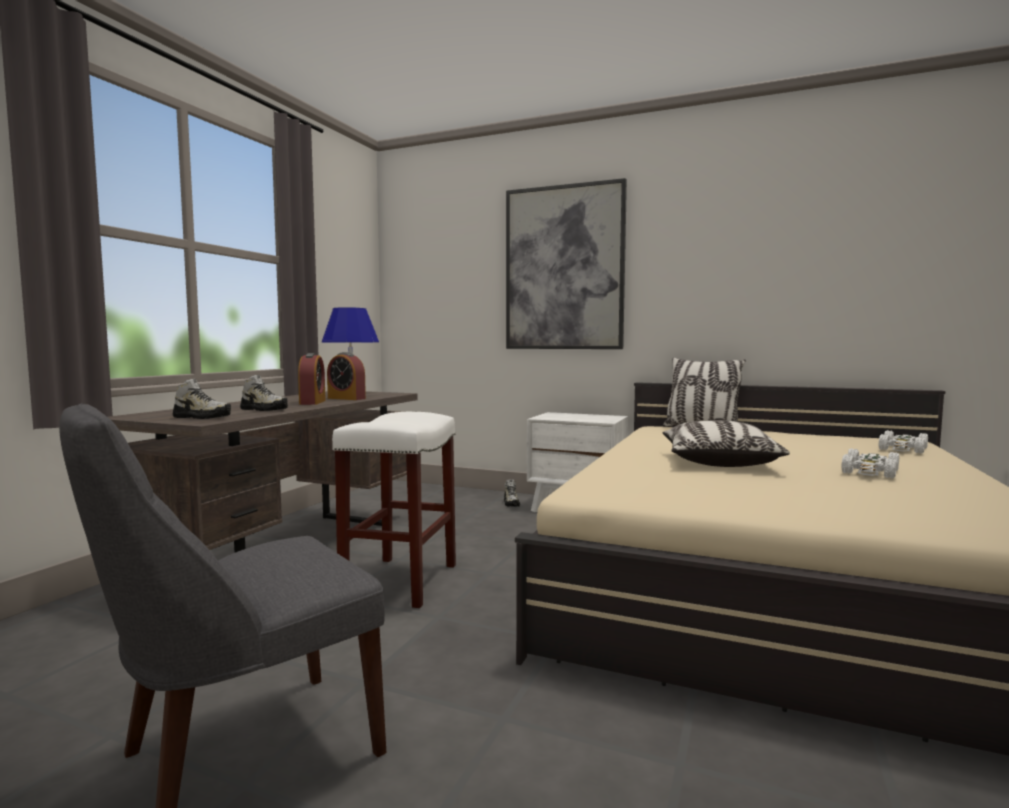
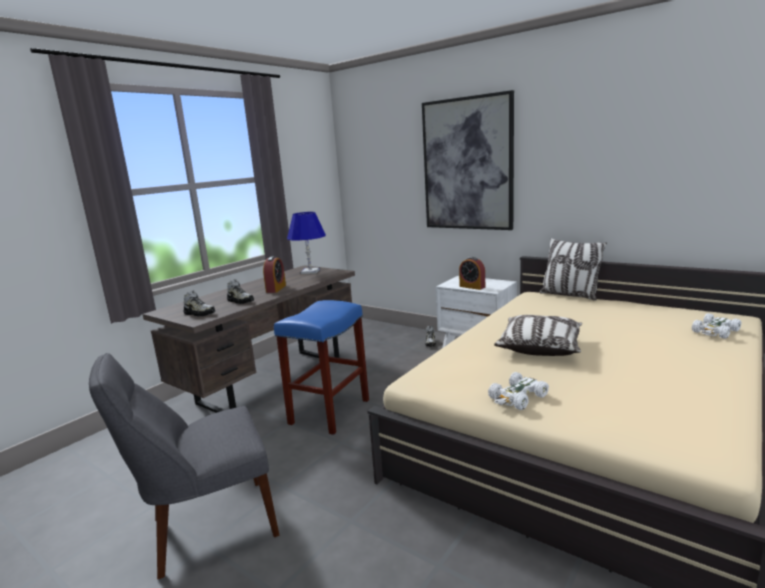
camera: 15 degrees right, 10 degrees up
alarm clock [327,352,366,400] -> alarm clock moved to [459,257,485,290]
white stool [332,412,456,608] -> blue stool [274,300,369,435]
white toy car [841,448,899,478] -> white toy car moved to [488,372,549,410]

